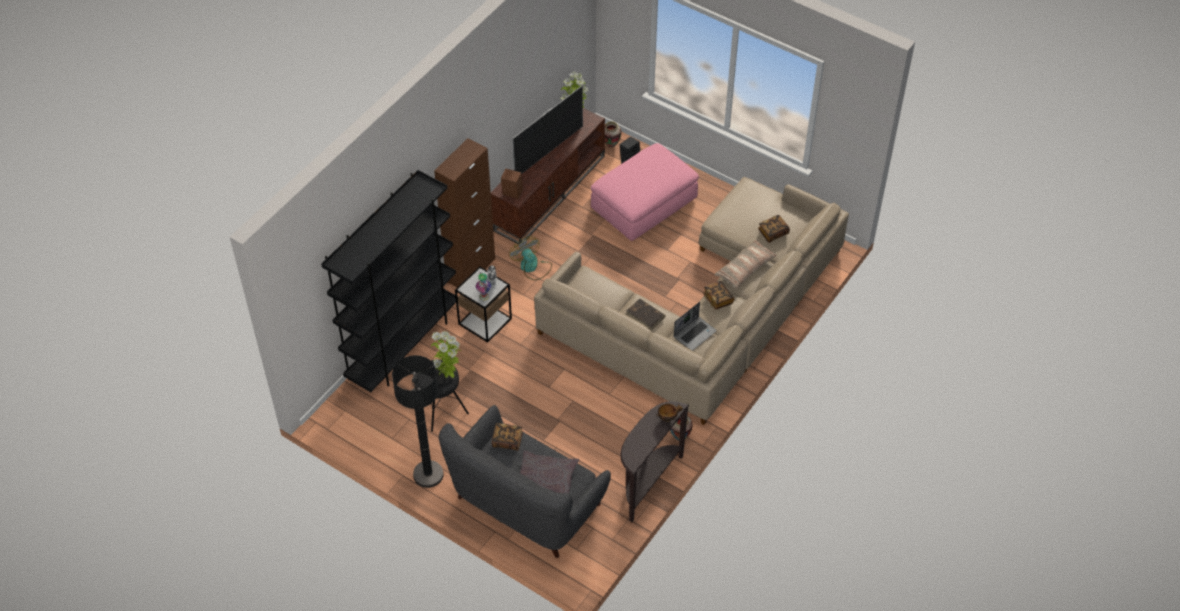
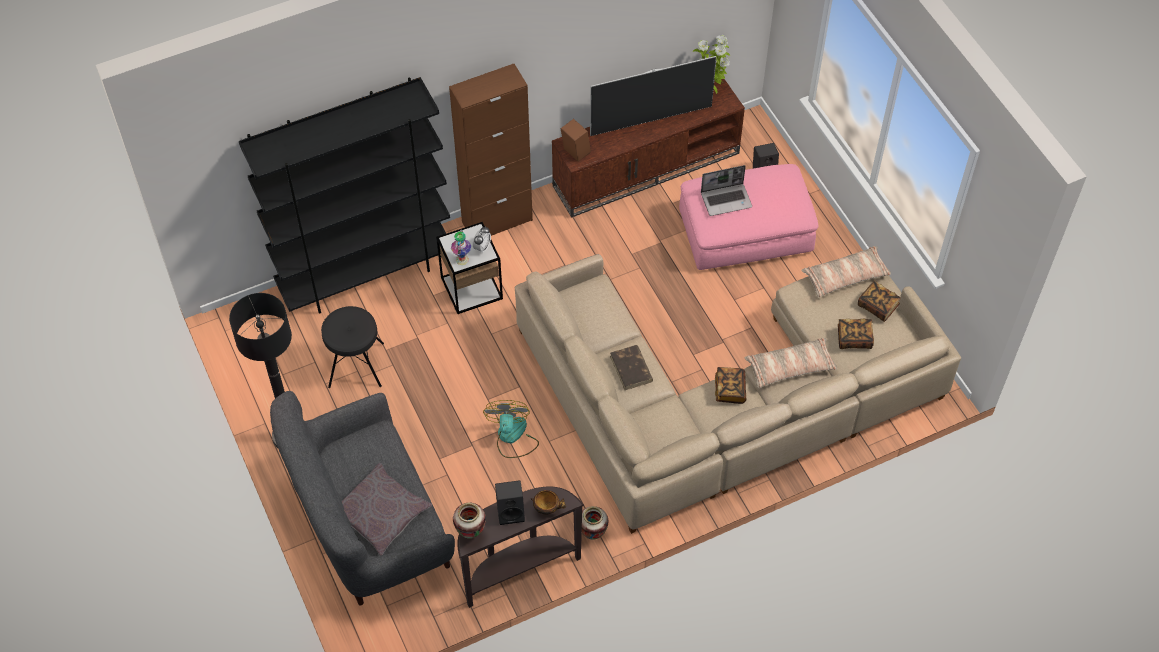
camera: 30 degrees right, 5 degrees up
potted plant [431,331,460,378] -> none
book [492,423,523,451] -> book moved to [858,281,901,322]
fan [510,236,552,280] -> fan moved to [483,400,539,458]
vase [605,121,621,148] -> vase moved to [453,503,486,539]
laptop [674,302,717,351] -> laptop moved to [701,165,752,216]
none -> black speaker [495,480,525,525]
none -> pillow [802,246,891,297]

